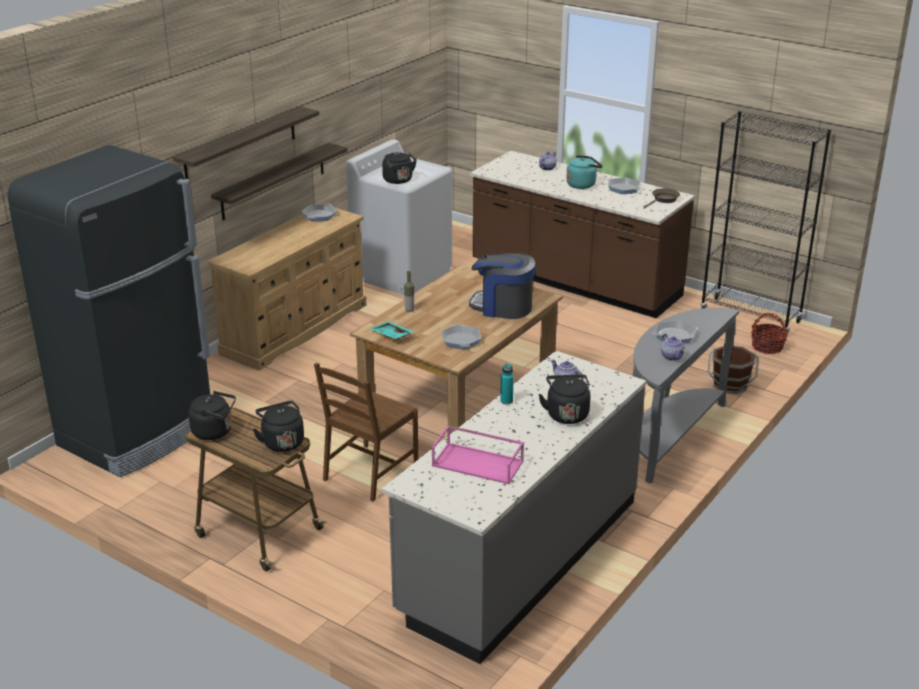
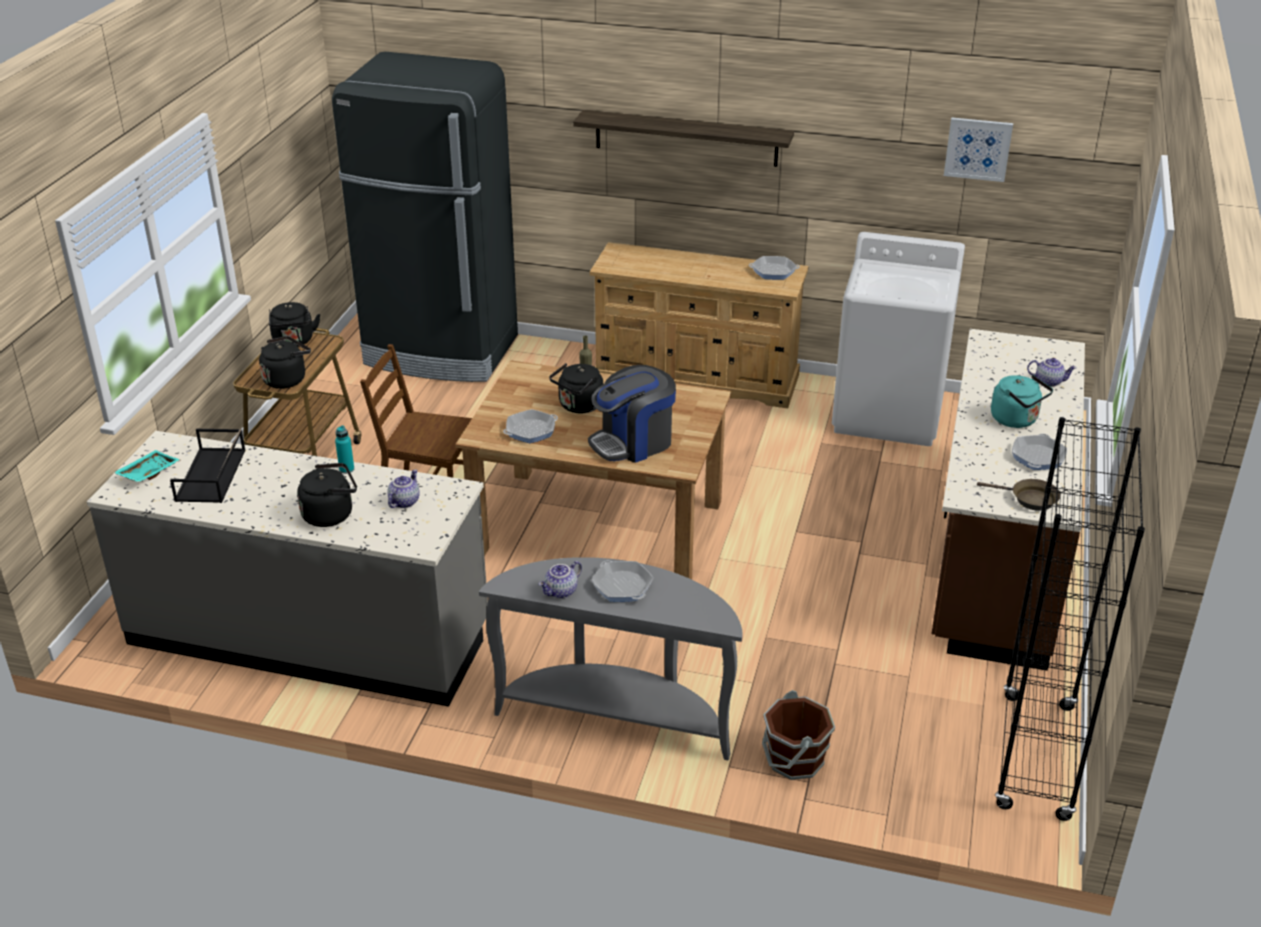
camera: 70 degrees right, 5 degrees up
shelf [211,143,348,220] -> none
turquoise tray [370,321,414,339] -> turquoise tray moved to [113,450,180,482]
black kettle [382,152,417,184] -> black kettle moved to [549,363,603,413]
pink tray [432,425,524,484] -> black tray [170,429,245,503]
coffee machine [469,253,535,319] -> coffee machine turned 120 degrees counterclockwise [588,365,676,463]
basket [751,313,788,354] -> none
none -> picture [944,117,1013,182]

